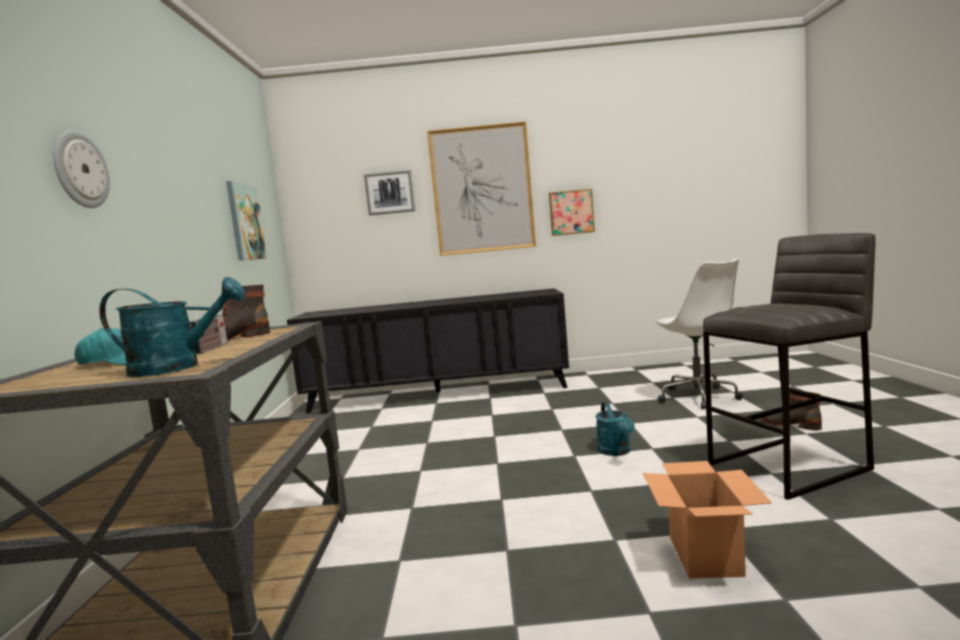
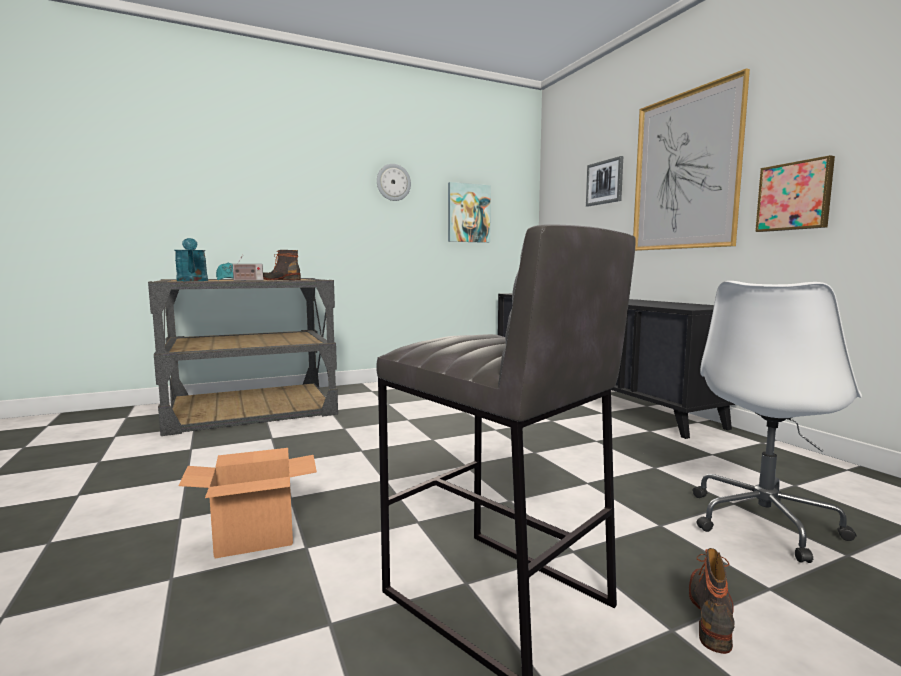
camera: 65 degrees right, 0 degrees up
wall clock [54,131,110,208] -> wall clock moved to [377,164,411,201]
turquoise watering can [596,401,634,456] -> none

